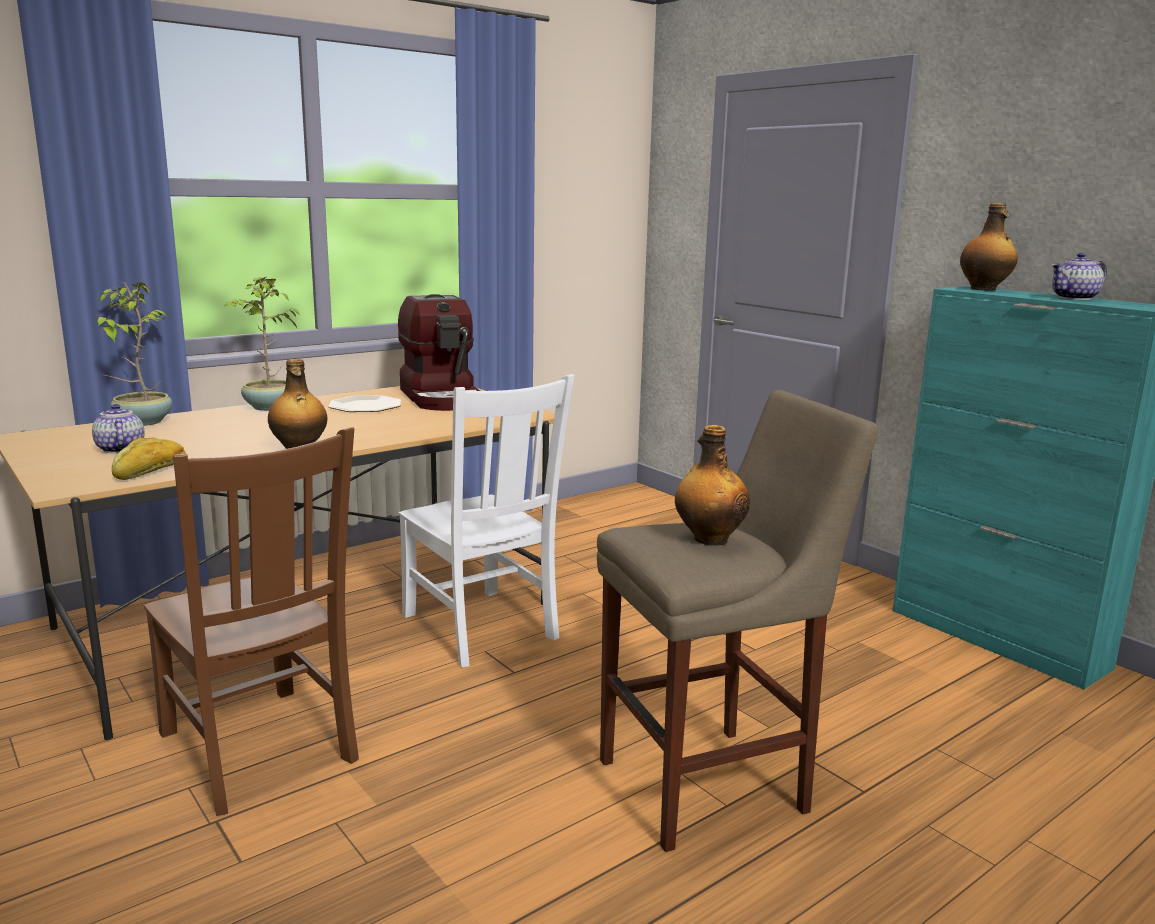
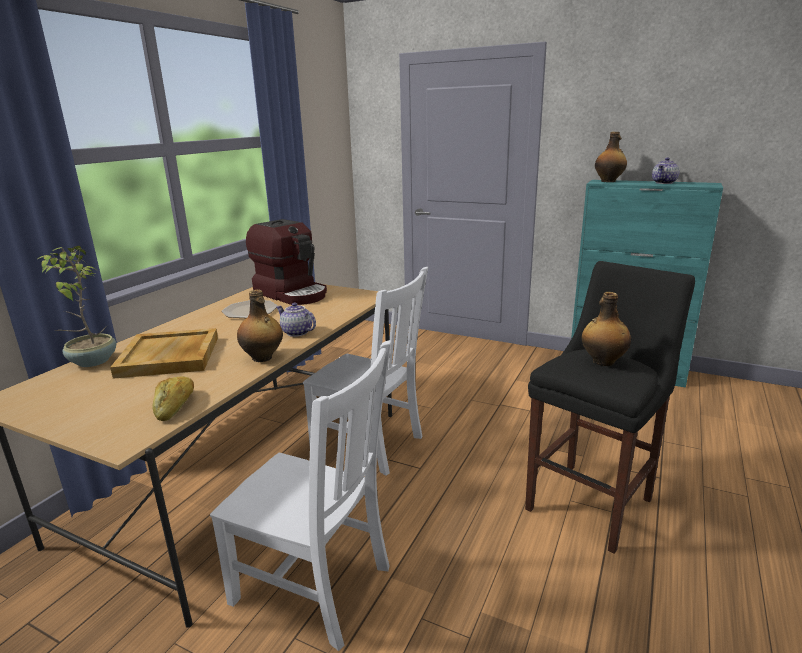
camera: 25 degrees left, 5 degrees up
teapot [92,404,144,453] -> teapot moved to [276,303,316,337]
brown chair [144,427,359,816] -> white chair [210,340,392,651]
potted plant [225,277,299,411] -> none
beige stool [597,390,878,852] -> black stool [525,261,695,554]
none -> beige tray [110,328,218,379]

